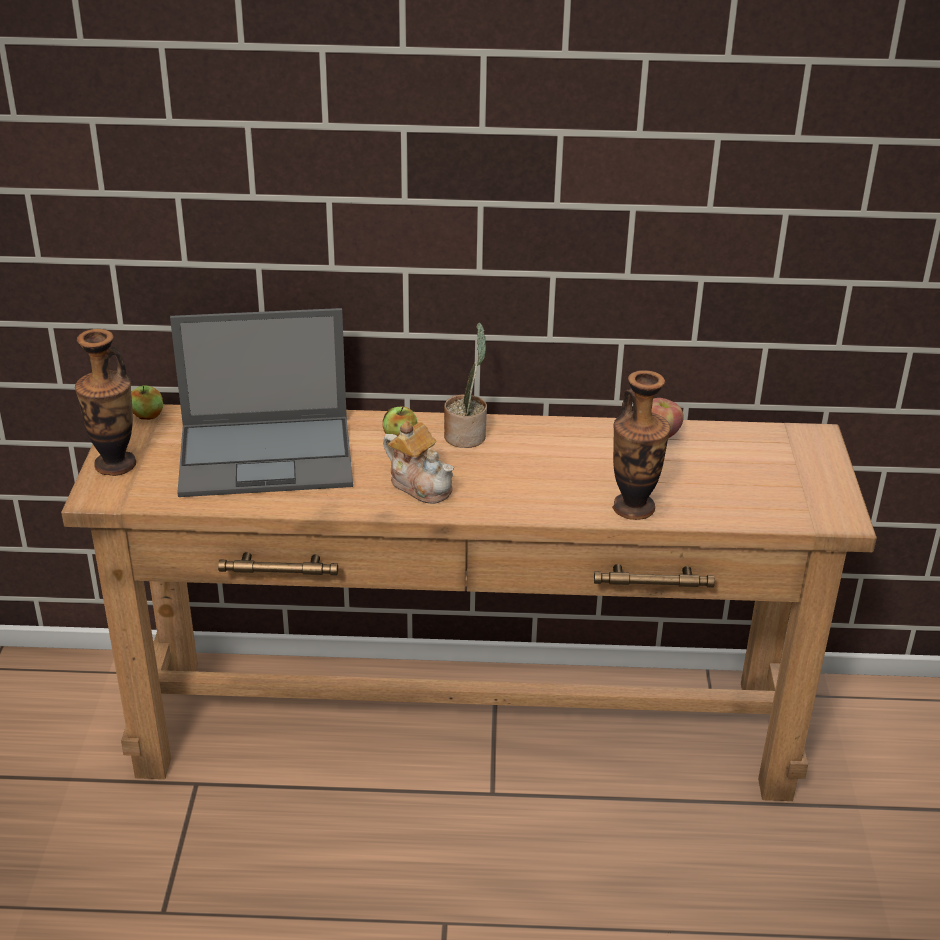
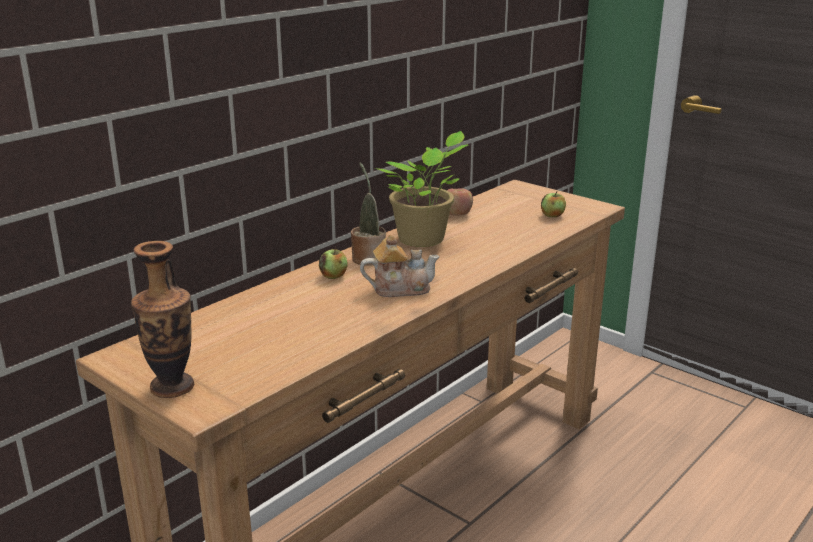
camera: 50 degrees left, 10 degrees down
apple [131,385,163,420] -> apple moved to [541,191,566,217]
laptop [170,308,353,497] -> none
vase [612,370,671,520] -> none
none -> potted plant [374,131,468,247]

